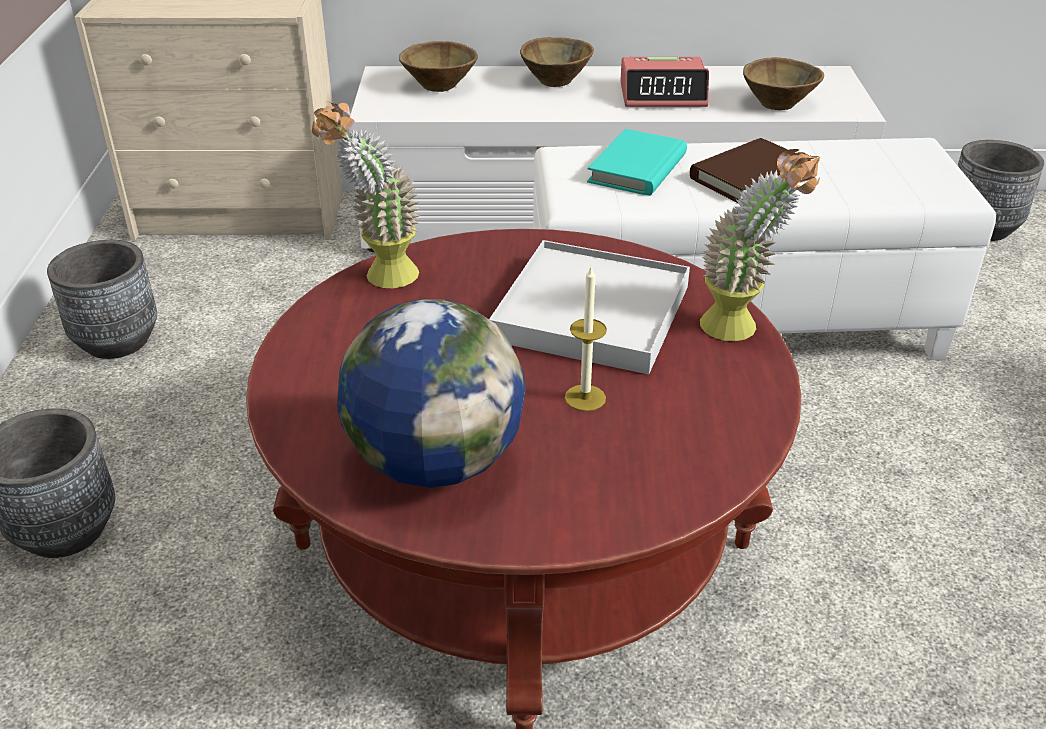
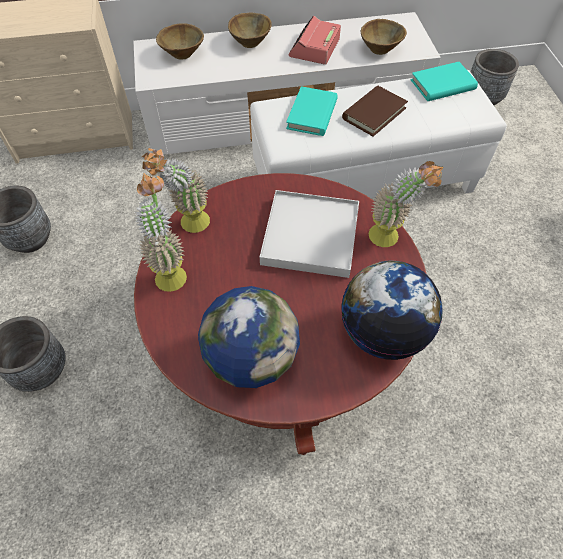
camera: 10 degrees left, 20 degrees up
candle [565,267,607,411] -> none
alarm clock [620,57,709,107] -> alarm clock turned 120 degrees clockwise [289,16,341,65]
none -> potted plant [135,173,187,292]
none -> globe [341,261,443,360]
none -> turquoise book [411,62,478,101]

